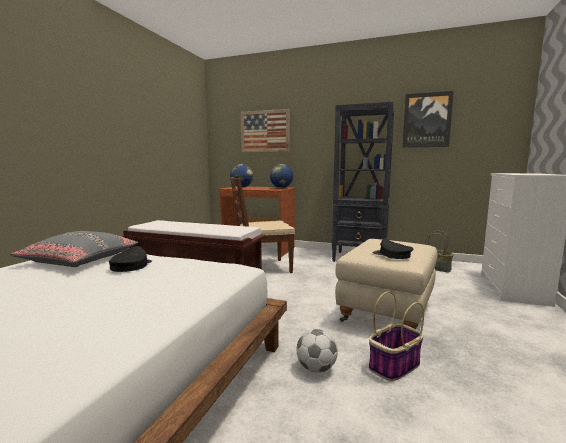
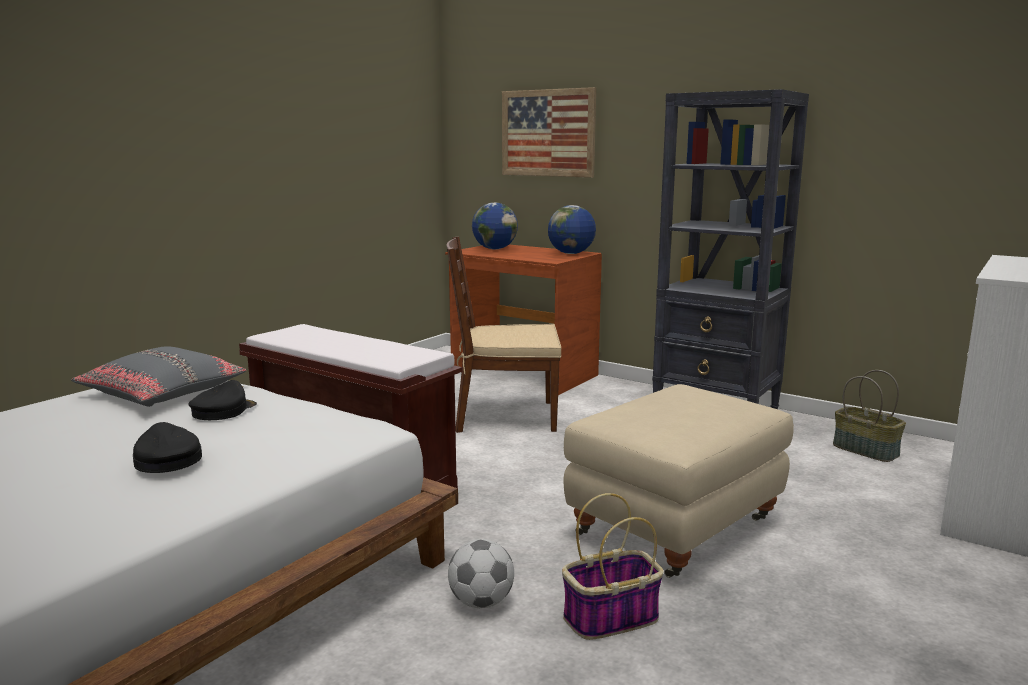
camera: 15 degrees right, 5 degrees up
black cap [373,239,413,259] -> black cap moved to [133,422,202,473]
picture [402,91,454,148] -> none

